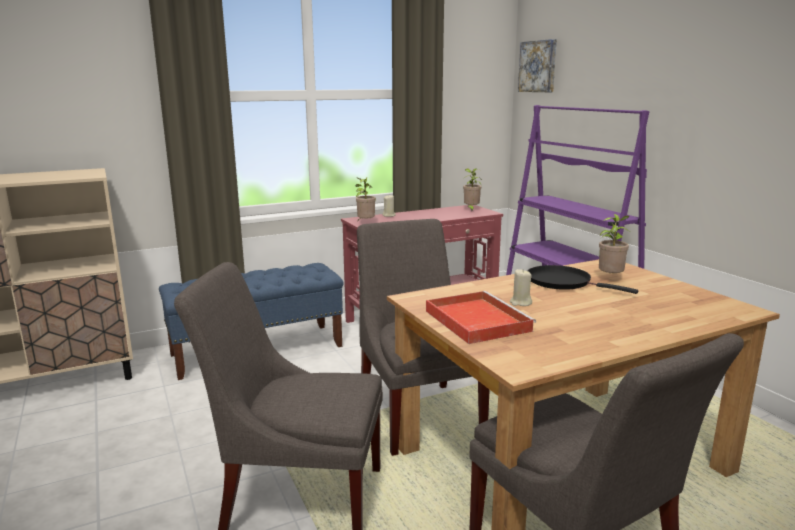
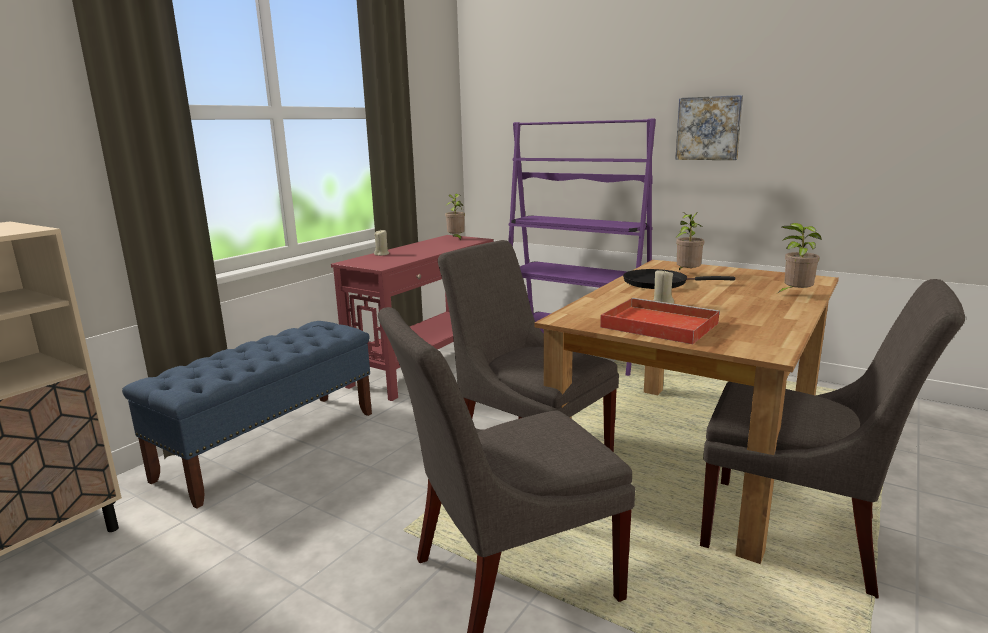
camera: 30 degrees left, 0 degrees up
potted plant [355,177,376,220] -> potted plant moved to [778,223,822,293]
picture [518,39,557,92] -> picture moved to [675,95,743,160]

